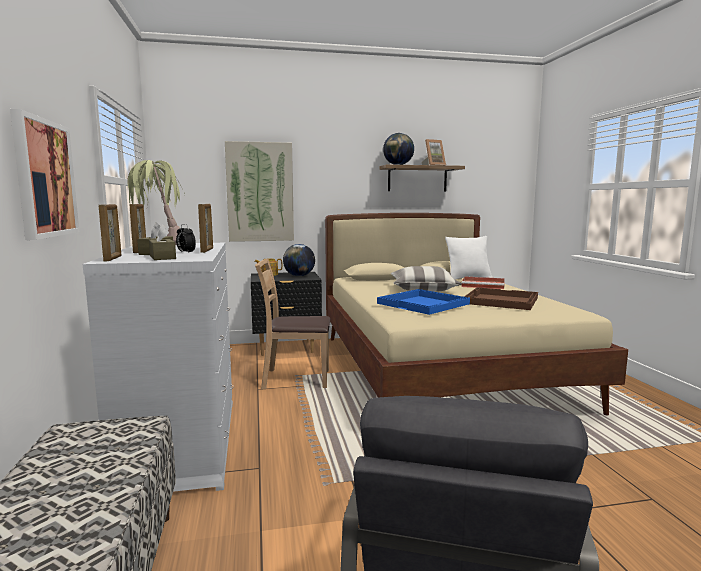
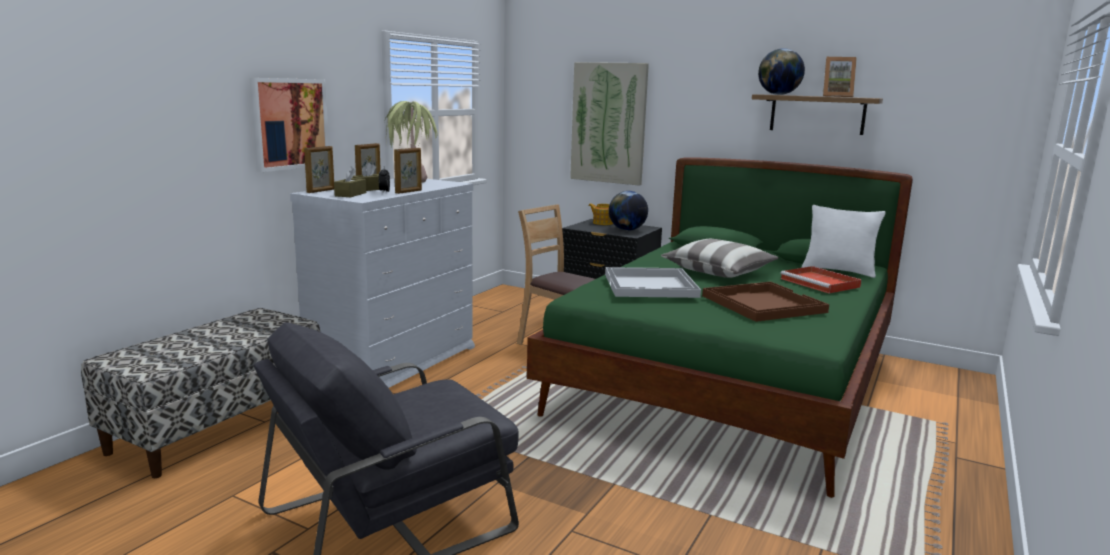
camera: 40 degrees right, 5 degrees up
beige bed [325,213,628,416] -> green bed [527,157,913,498]
blue tray [377,289,470,315] -> white tray [605,267,701,298]

